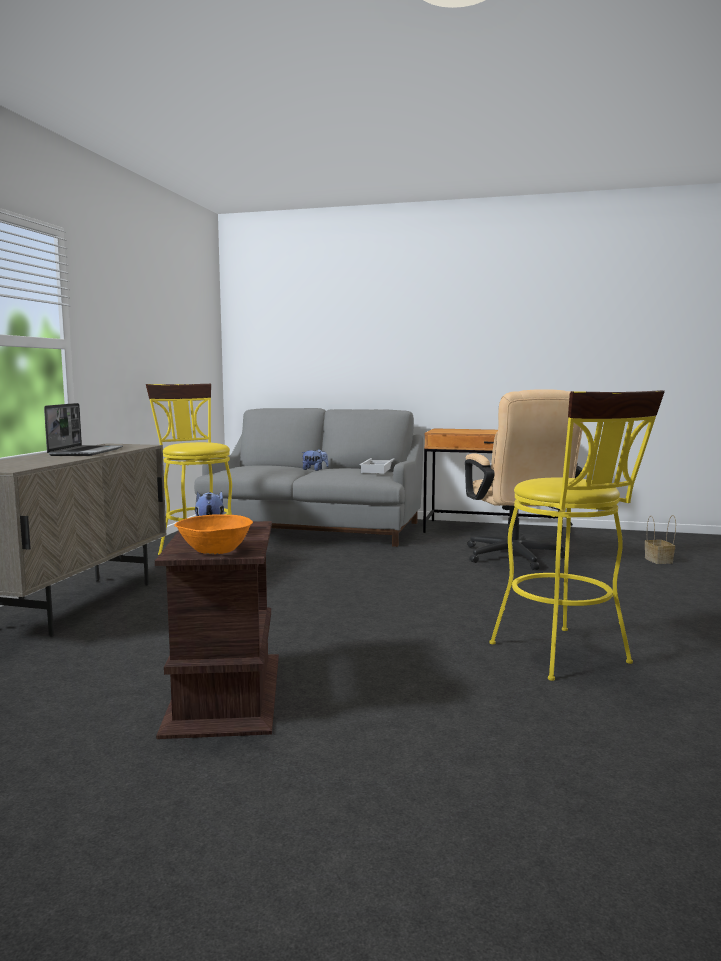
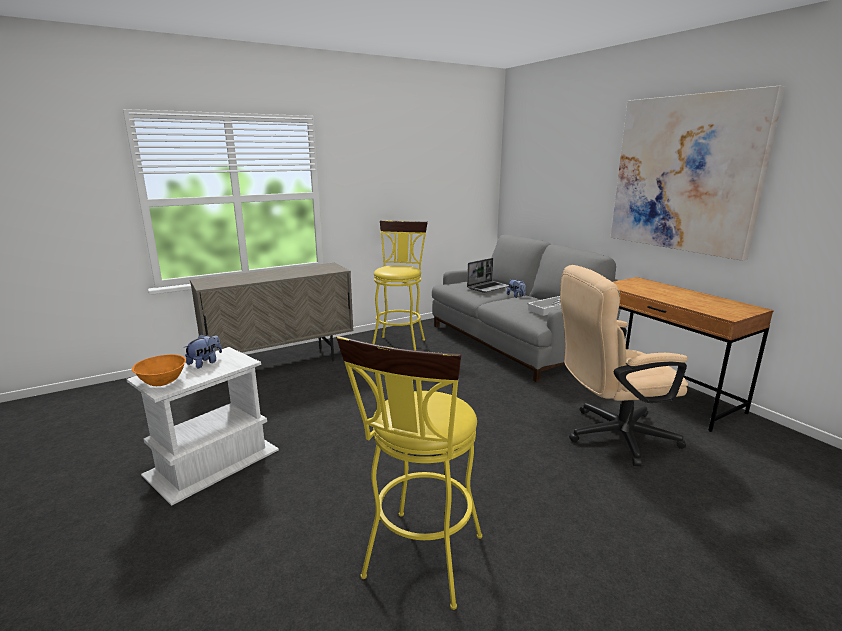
camera: 45 degrees right, 10 degrees up
laptop [44,403,123,456] -> laptop moved to [467,258,509,293]
brown side table [155,521,279,739] -> white side table [126,347,279,506]
beige office chair [465,389,583,570] -> beige office chair turned 45 degrees clockwise [560,265,689,466]
basket [645,515,676,564] -> none
none -> picture [611,86,785,261]

